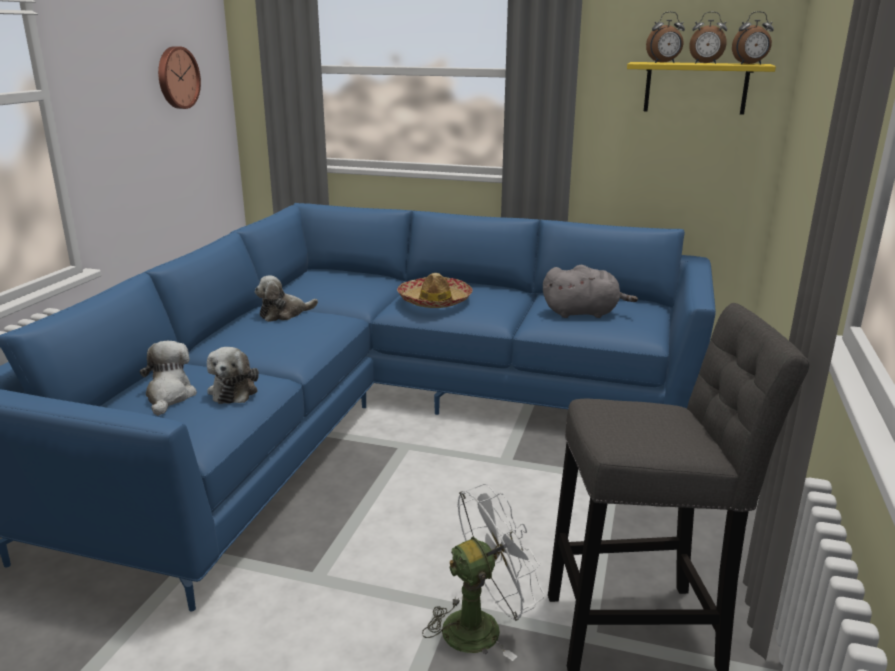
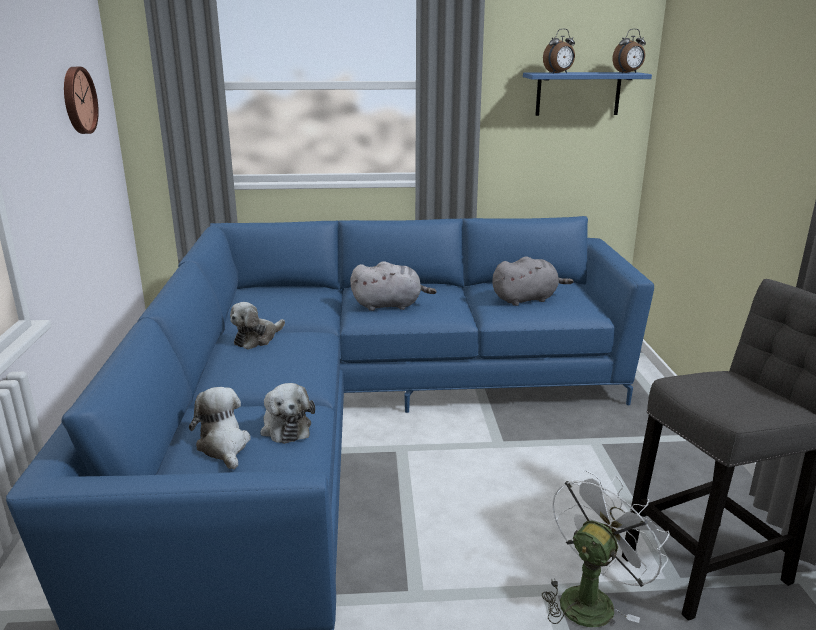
camera: 20 degrees left, 0 degrees up
hat [397,273,473,308] -> grey plush toy [350,261,437,311]
yellow shelf [627,62,776,115] -> blue shelf [523,72,652,116]
alarm clock [689,12,727,64] -> none

